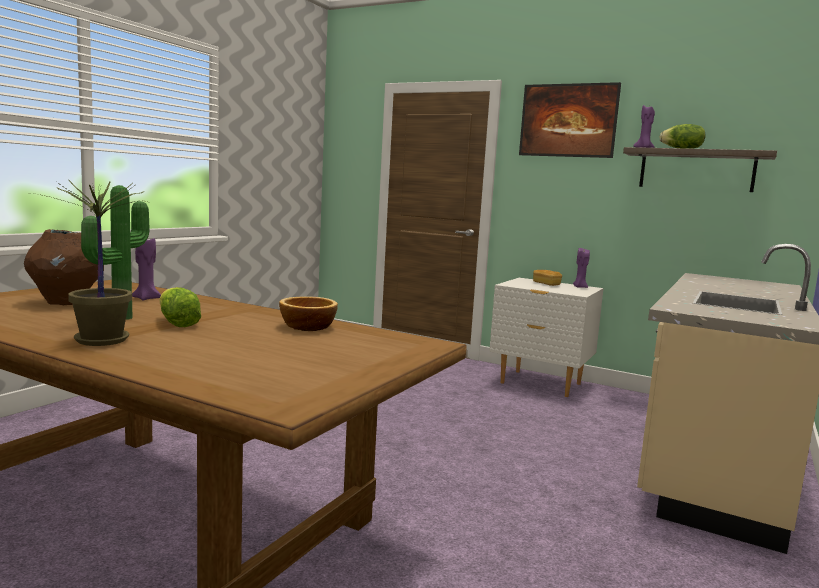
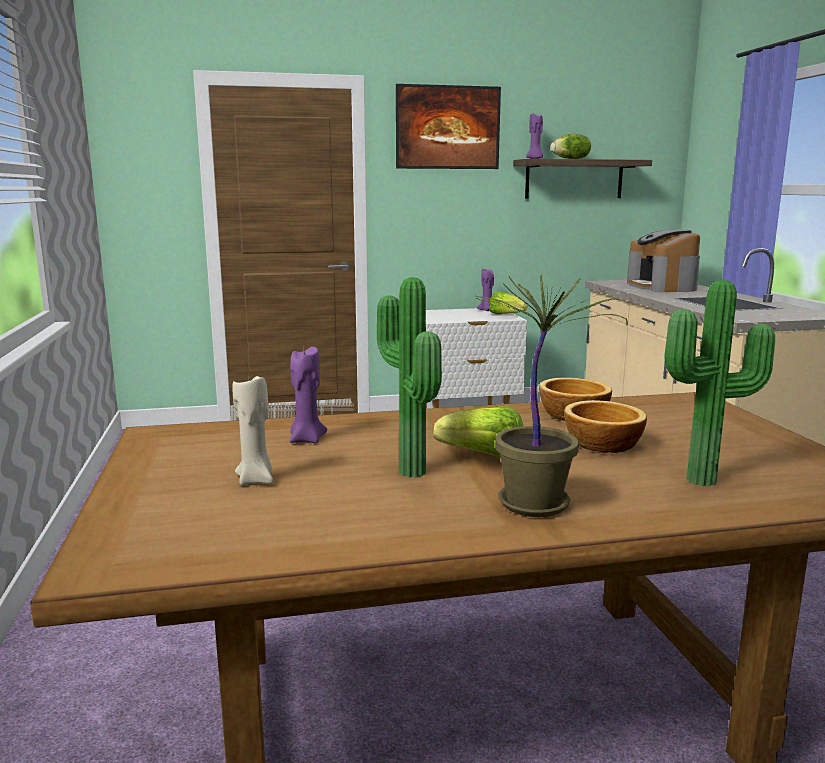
camera: 40 degrees left, 5 degrees up
brown vase [24,229,104,305] -> beige candle [233,376,274,486]
bread [533,270,562,286] -> none
none -> lettuce [489,291,527,314]
none -> bowl [564,400,647,453]
none -> coffee machine [627,229,700,292]
none -> potted plant [664,280,775,486]

